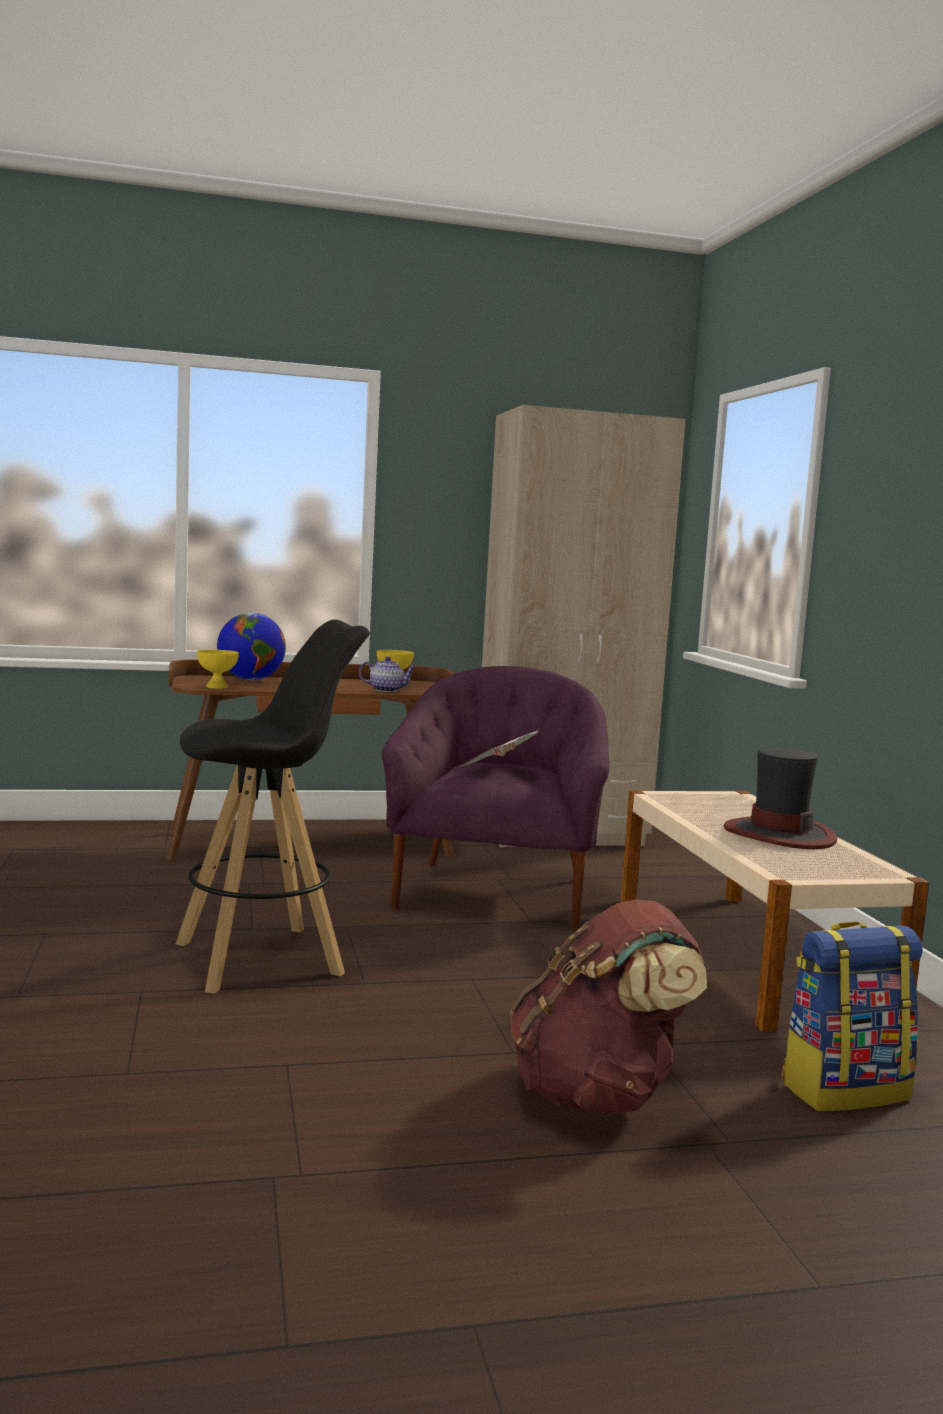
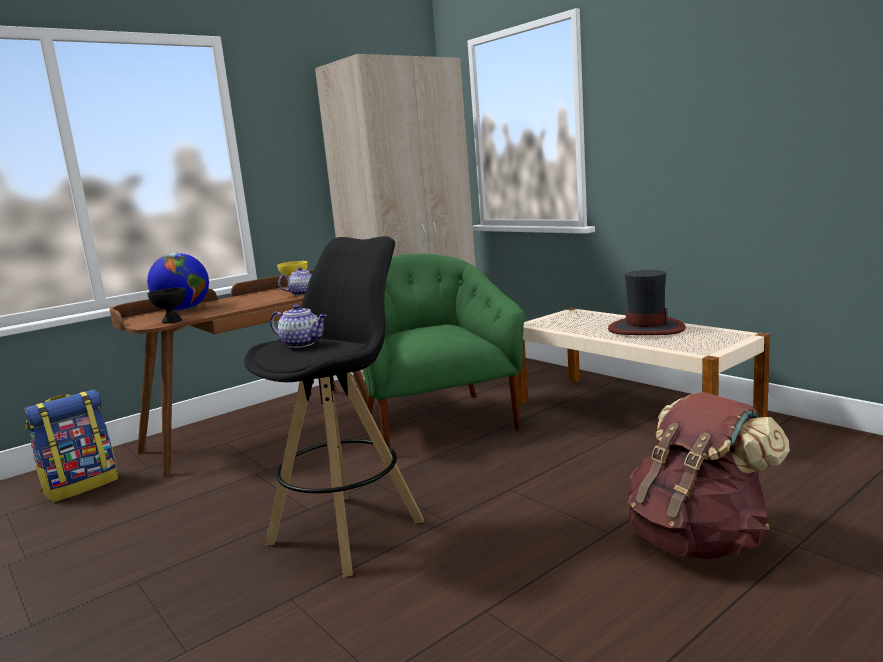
camera: 25 degrees left, 5 degrees up
yellow bowl [197,650,239,689] -> black bowl [147,288,186,323]
purple armchair [382,666,610,929] -> green armchair [363,253,525,447]
newspaper [459,730,539,767] -> none
backpack [781,921,923,1111] -> backpack moved to [24,390,119,502]
none -> teapot [270,304,327,348]

